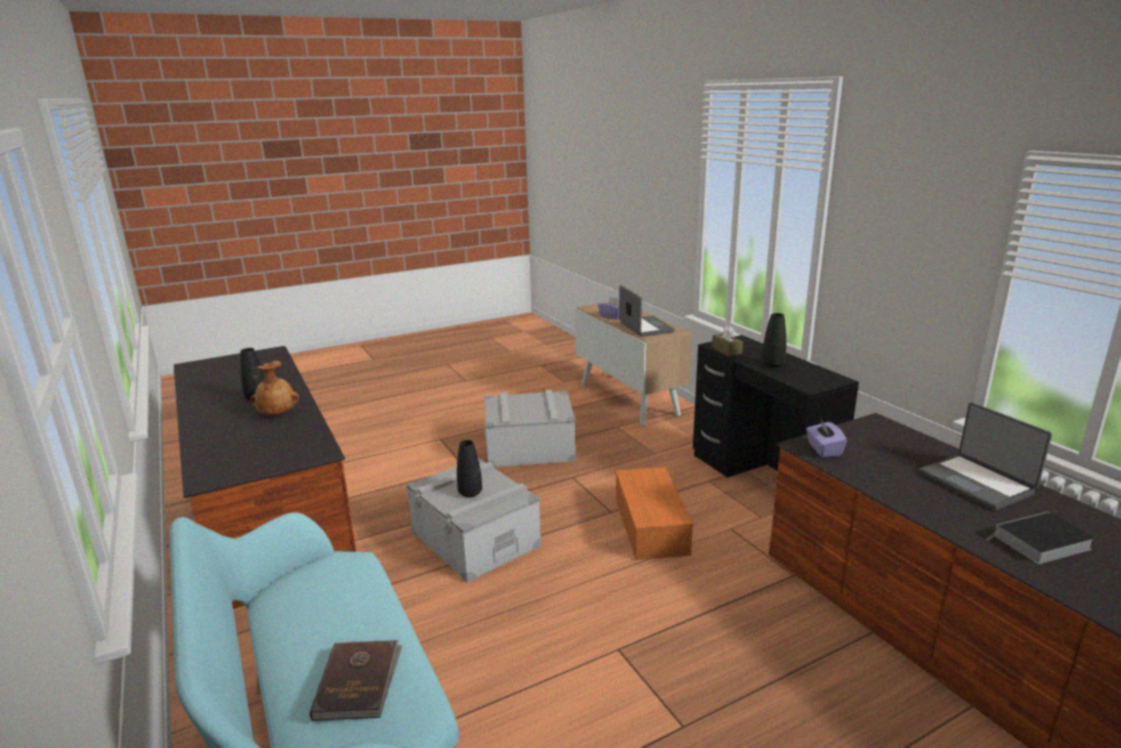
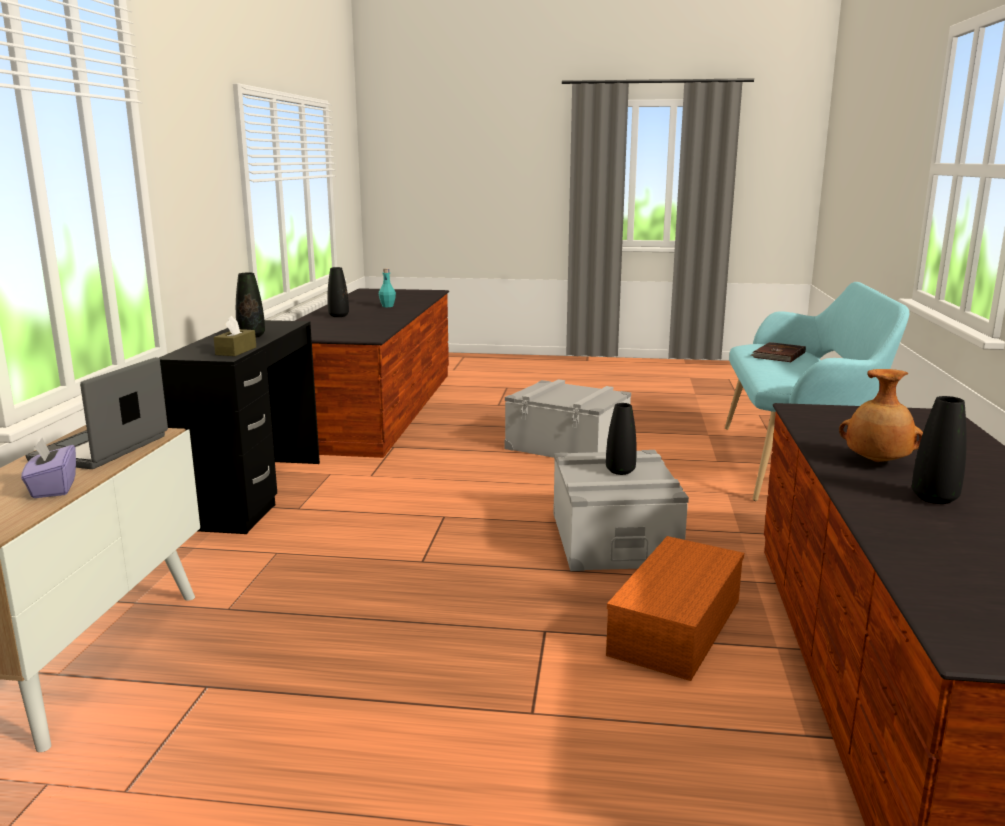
camera: 145 degrees left, 5 degrees down
grey storage box [485,390,576,467] -> grey storage box moved to [505,379,631,458]
orange storage box [615,467,693,560] -> orange storage box moved to [606,536,744,681]
purple tissue box [806,418,847,457] -> none
laptop [919,402,1052,511] -> black vase [327,267,349,317]
book [986,512,1095,564] -> turquoise bottle [379,268,396,307]

